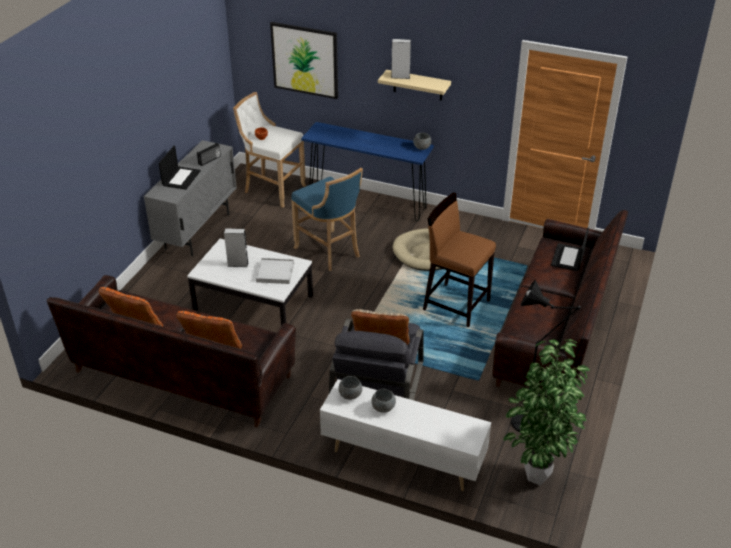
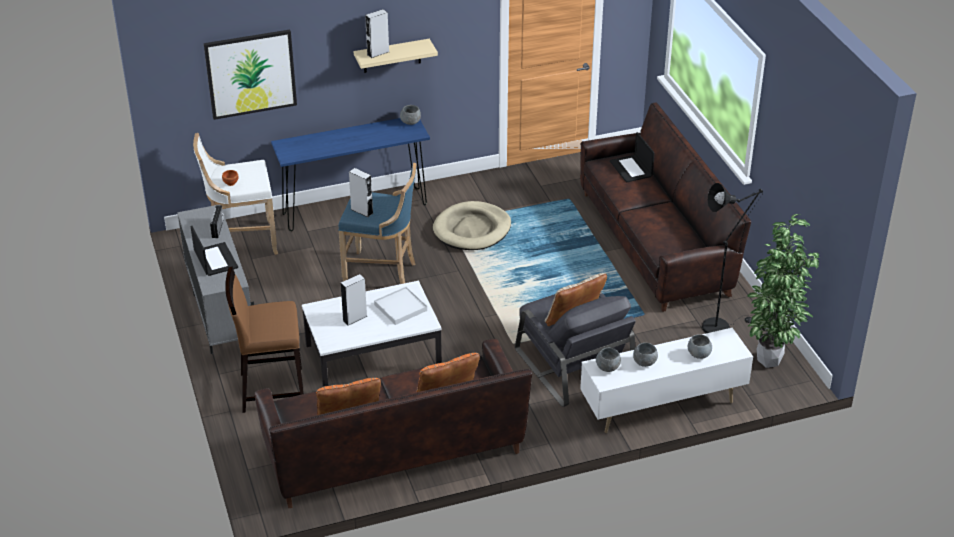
camera: 40 degrees left, 0 degrees up
brown stool [423,192,496,327] -> brown stool moved to [225,266,304,413]
none -> grey speaker [349,168,373,217]
none -> grey bowl [688,334,712,359]

